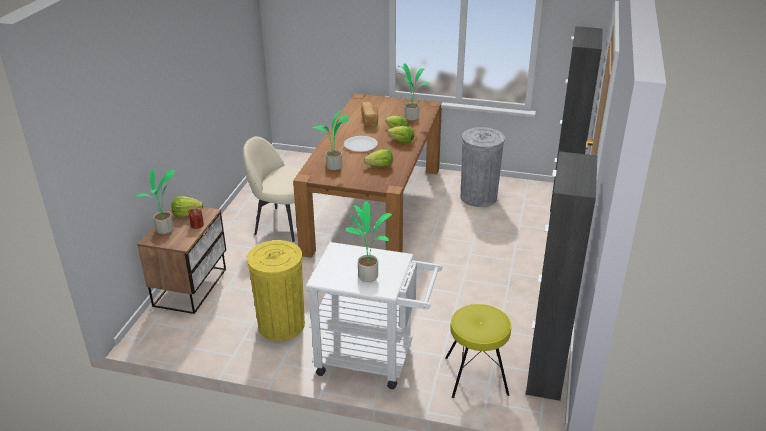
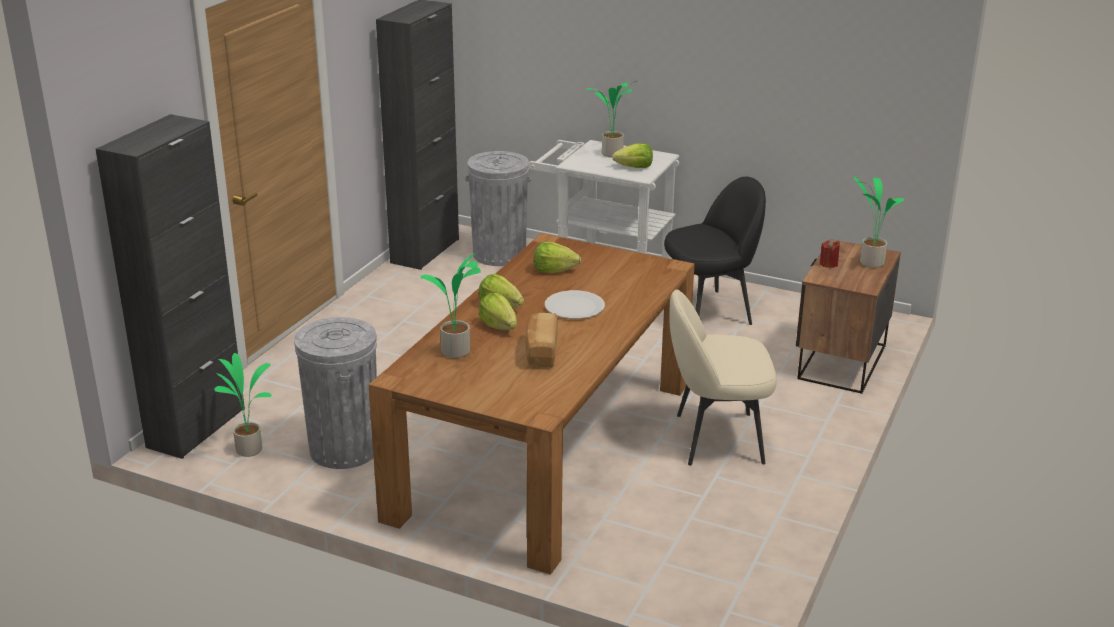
camera: 170 degrees left, 5 degrees down
lettuce [172,196,204,217] -> lettuce moved to [612,143,653,168]
beige chair [243,136,301,242] -> beige chair turned 150 degrees clockwise [669,289,777,466]
yellow trash can [247,240,305,341] -> black chair [664,177,766,325]
potted plant [313,111,349,170] -> potted plant moved to [214,353,272,457]
yellow stool [445,304,511,398] -> grey trash can [465,151,531,266]

